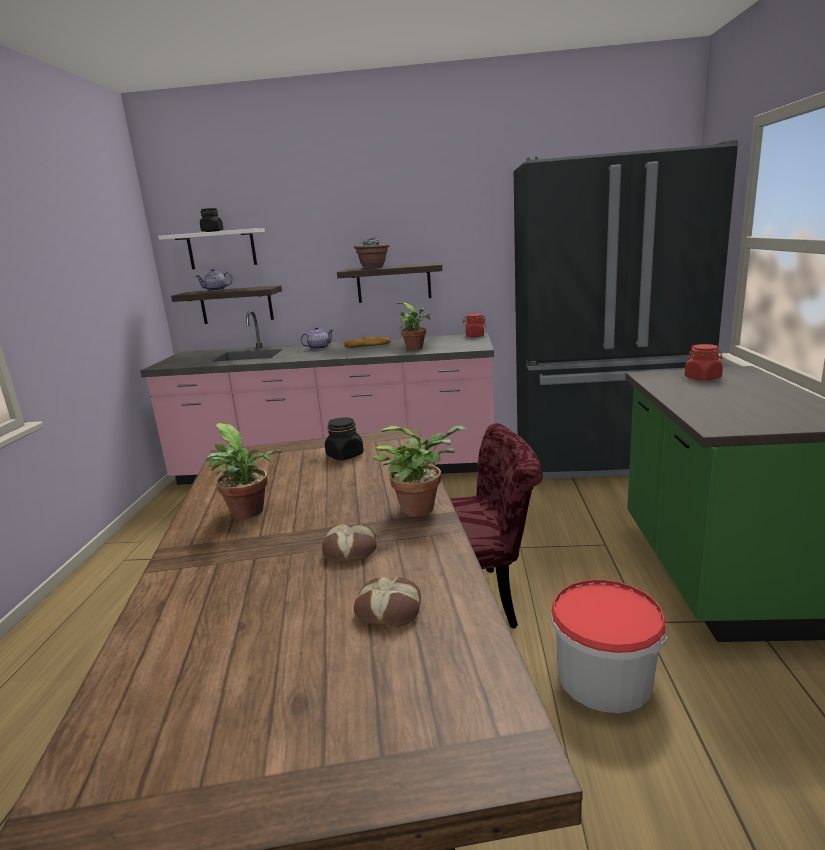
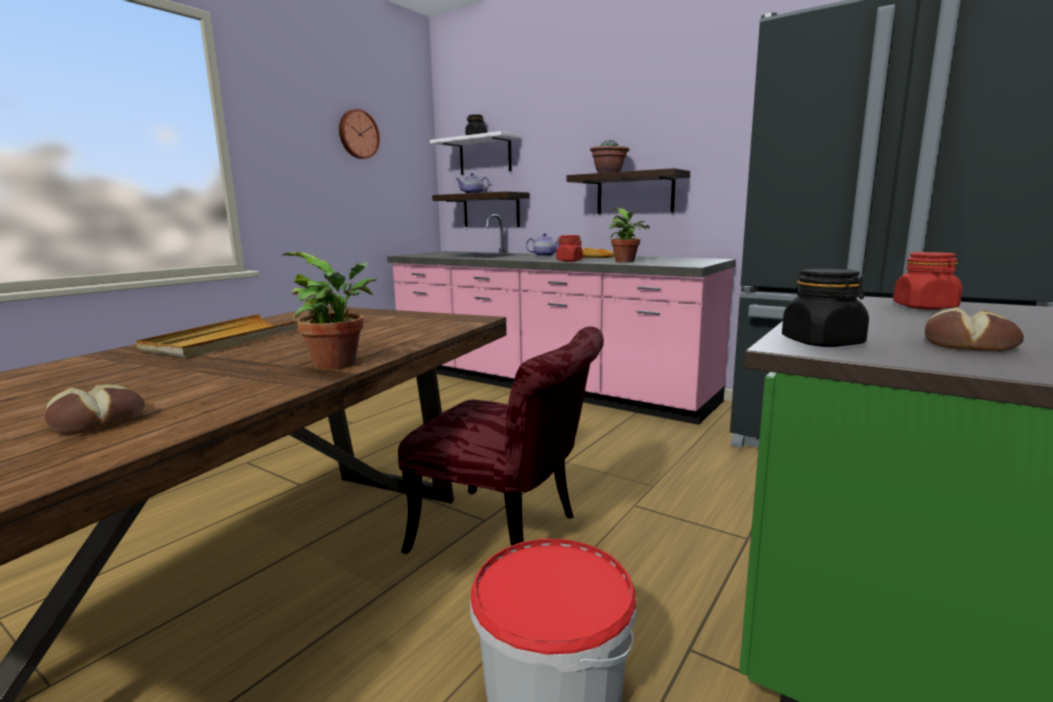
camera: 30 degrees right, 5 degrees down
potted plant [207,423,282,519] -> beige tray [136,314,298,358]
bread [322,524,377,563] -> bread moved to [925,307,1024,352]
black jar [325,418,364,460] -> black jar moved to [782,268,869,347]
red jar [463,314,487,337] -> red jar moved to [556,235,583,262]
none -> wall clock [339,109,380,159]

